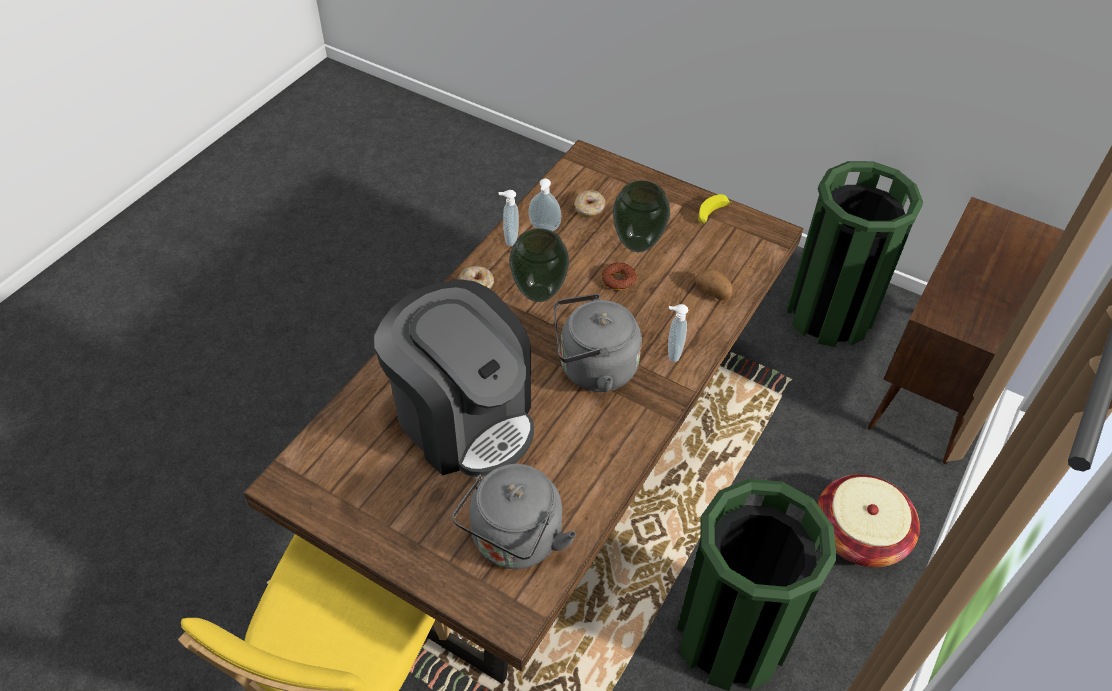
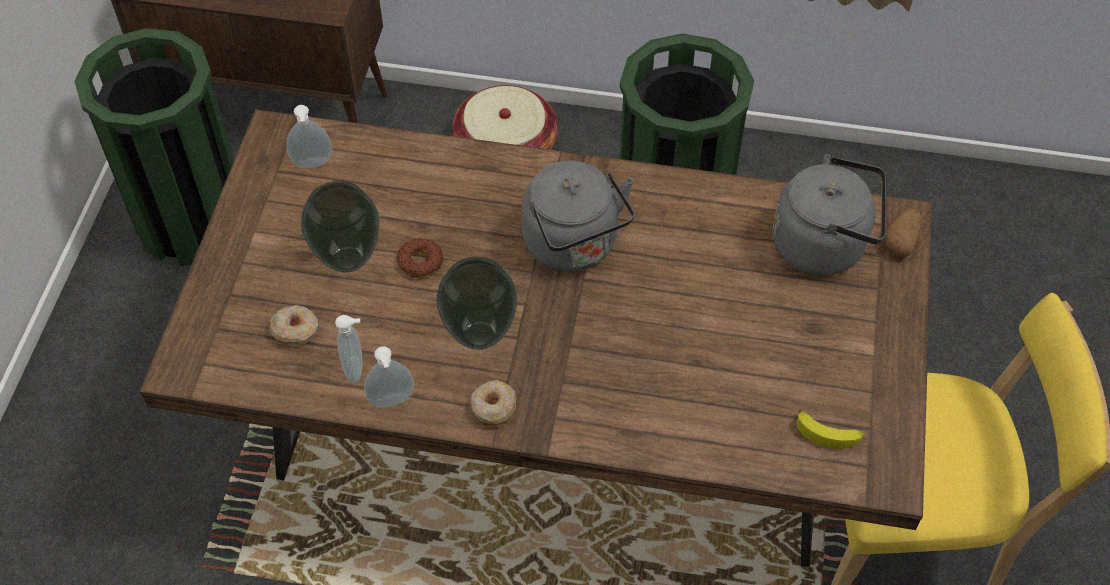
camera: 110 degrees left, 5 degrees up
coffee machine [374,279,534,477] -> none
soap dispenser [668,304,688,362] -> soap dispenser moved to [286,105,332,168]
potato [695,269,732,300] -> potato moved to [884,209,922,257]
banana [698,194,732,224] -> banana moved to [797,409,865,449]

